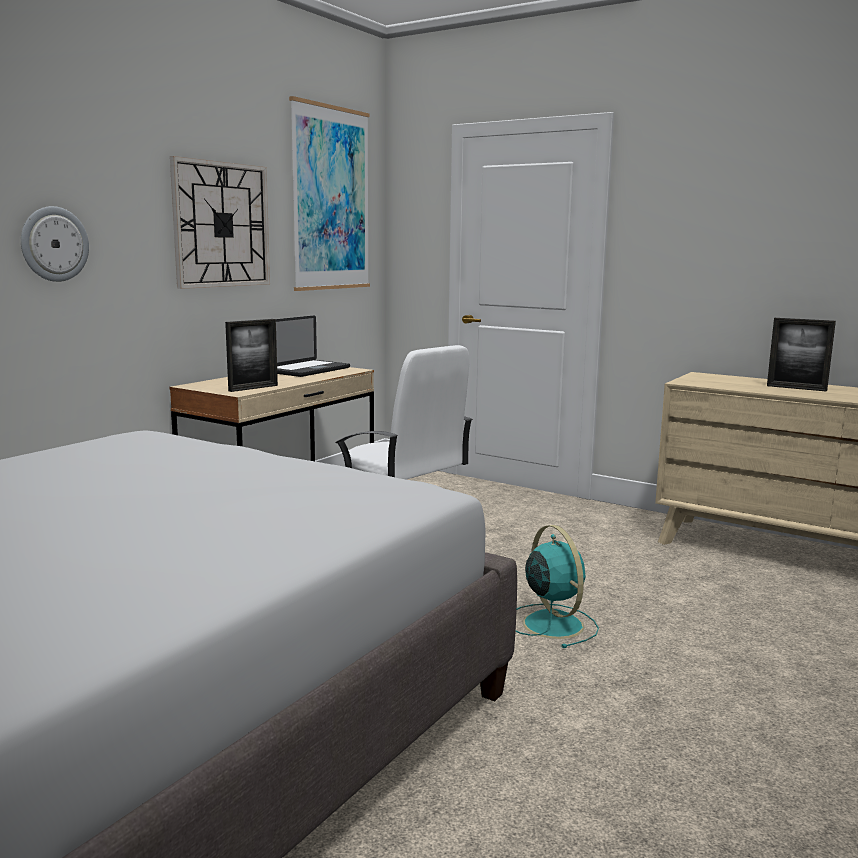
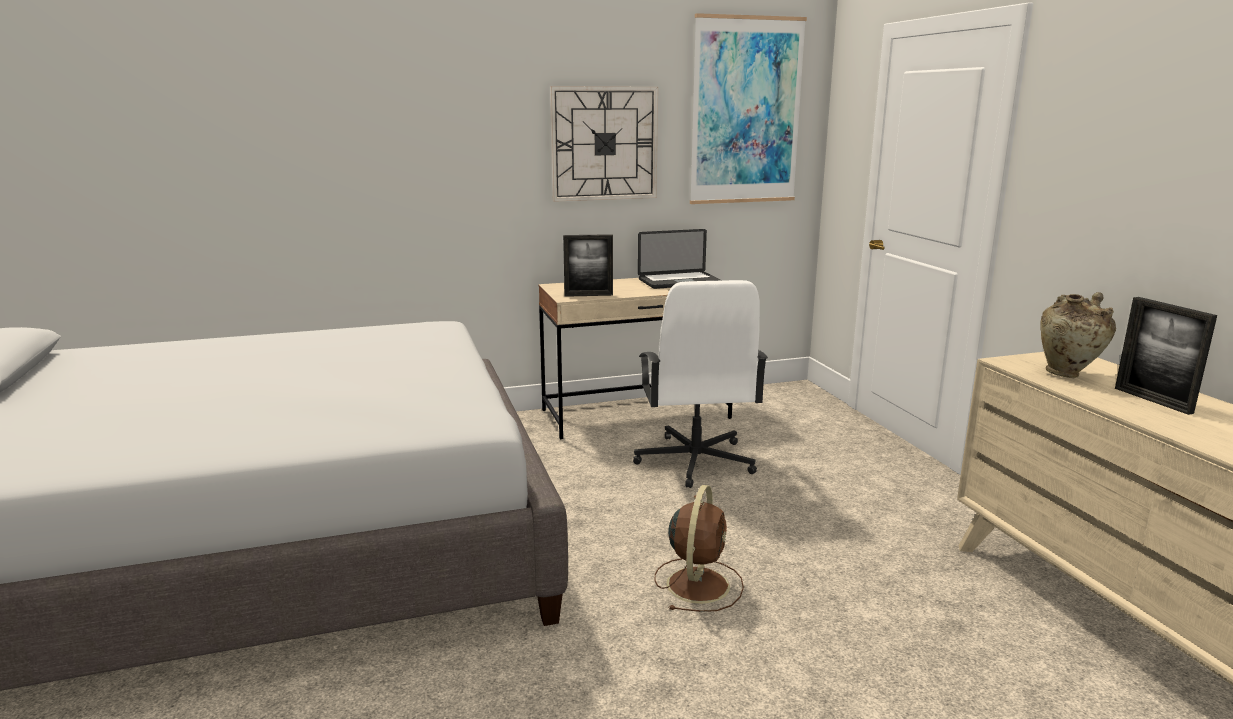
camera: 40 degrees right, 5 degrees up
wall clock [21,206,89,282] -> none
turquoise fan [515,525,599,648] -> brown fan [655,485,744,612]
none -> beige vase [1040,292,1116,378]

